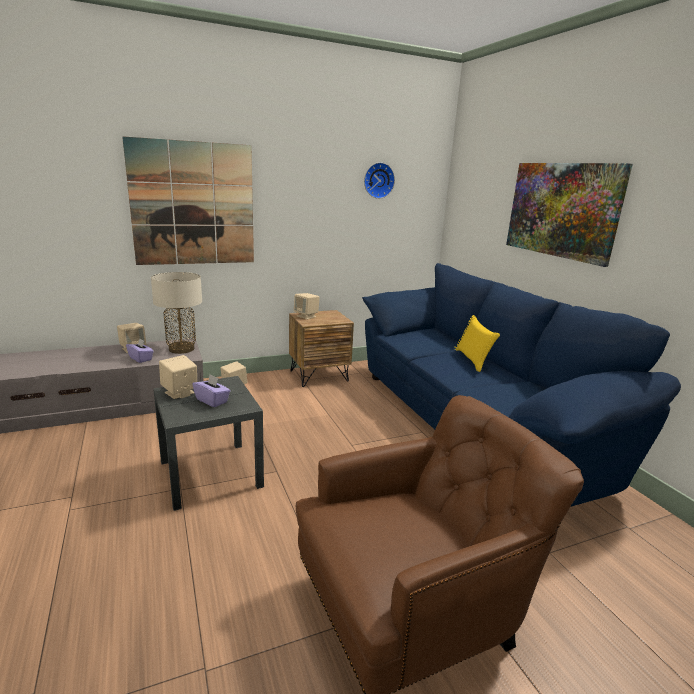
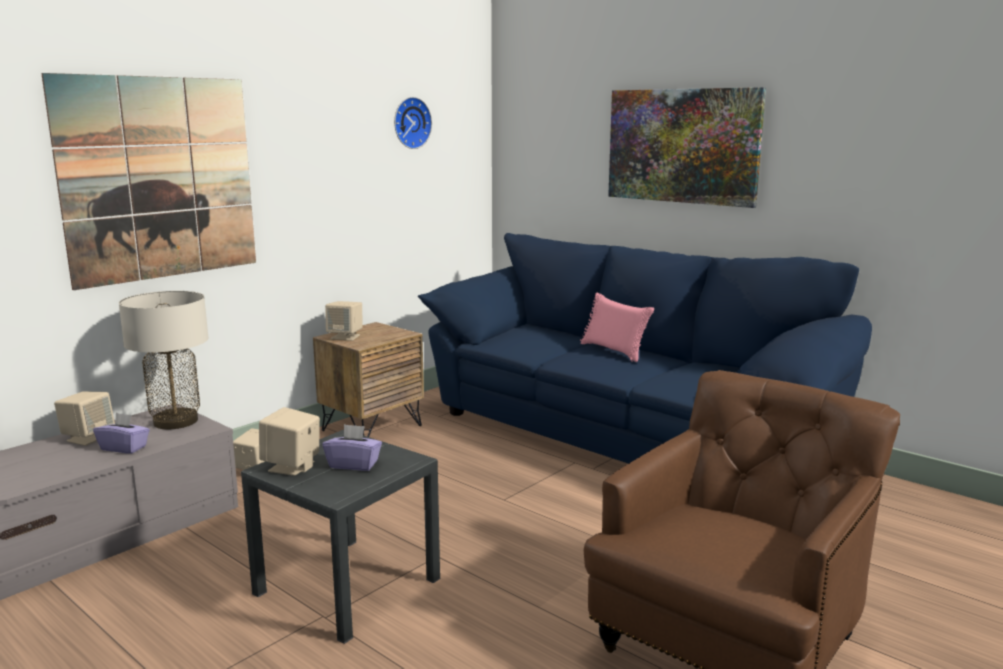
camera: 25 degrees left, 5 degrees down
yellow pillow [455,315,500,372] -> pink pillow [580,293,654,362]

